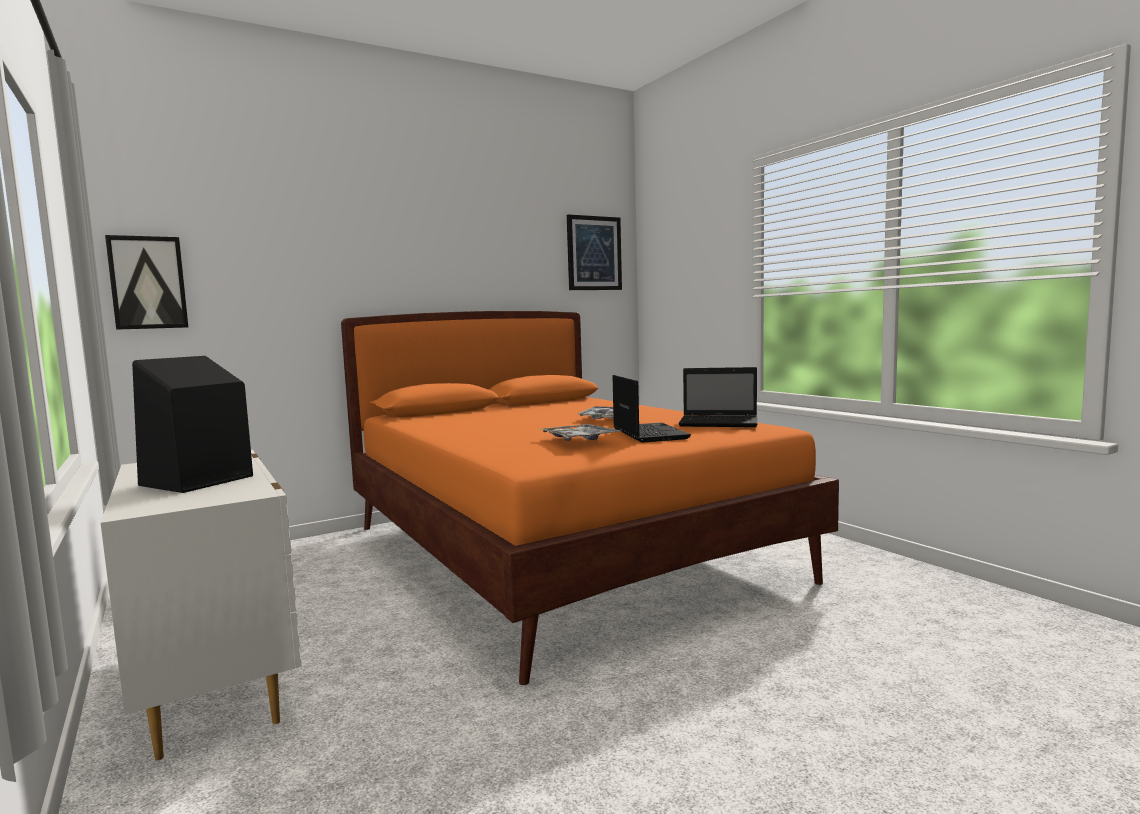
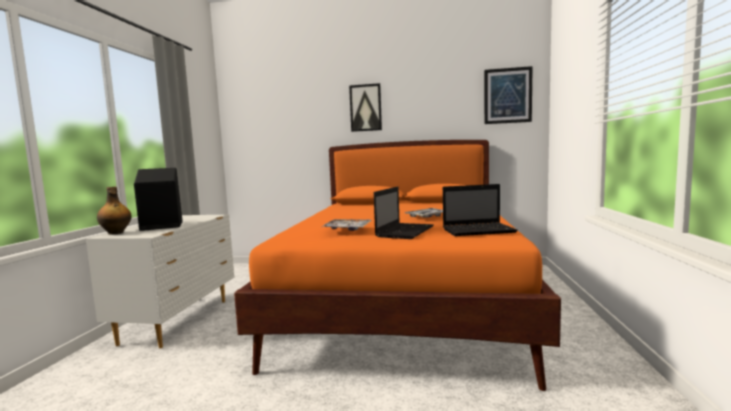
camera: 40 degrees right, 0 degrees up
picture [105,235,188,330] -> picture moved to [349,83,382,132]
laptop [679,367,757,427] -> laptop turned 60 degrees counterclockwise [443,184,518,236]
none -> bottle [97,186,132,235]

